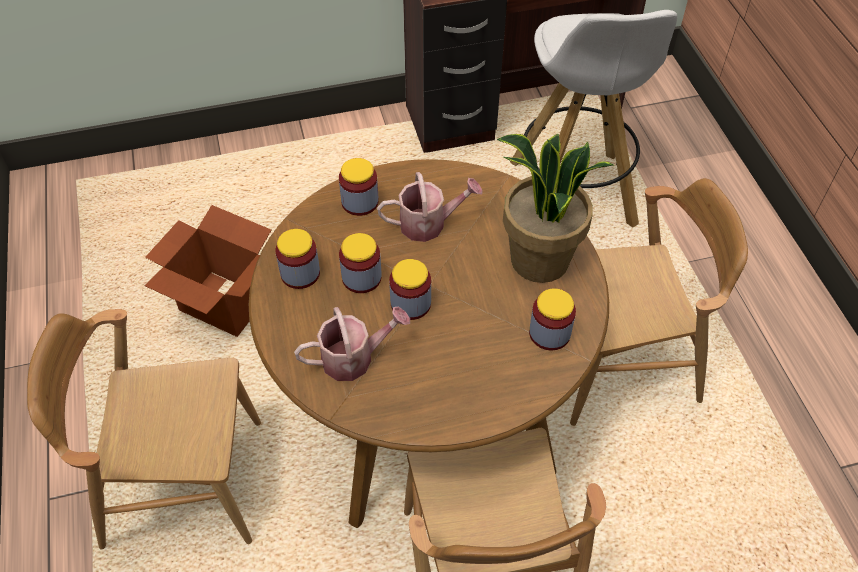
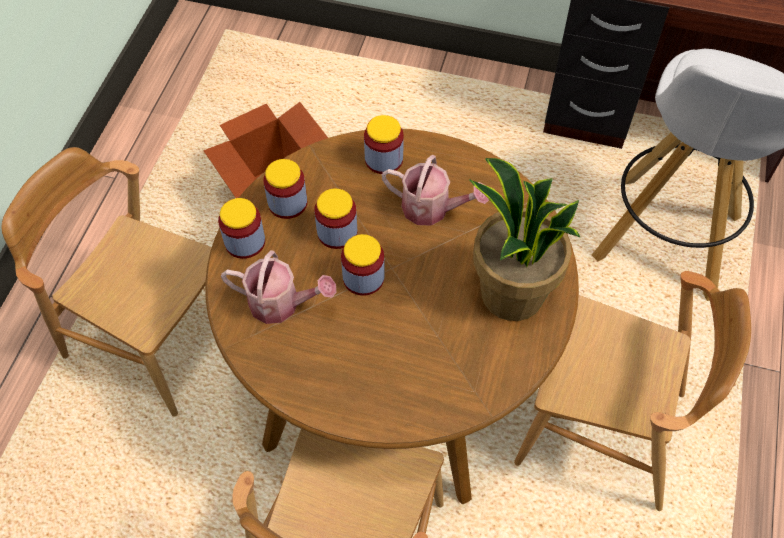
camera: 30 degrees right, 5 degrees up
jar [529,288,576,350] -> jar moved to [218,198,265,259]

